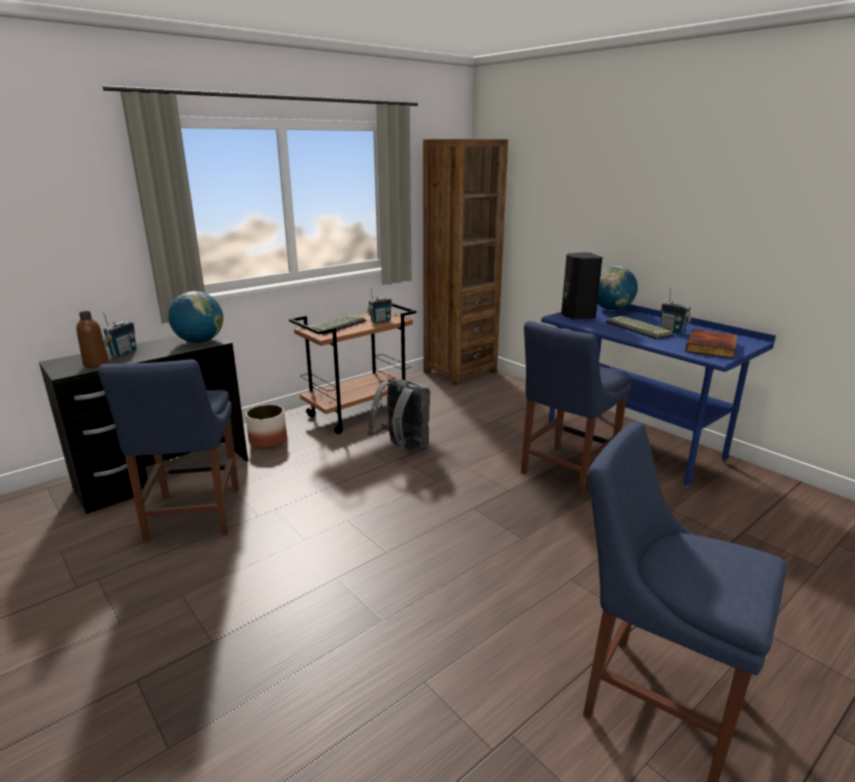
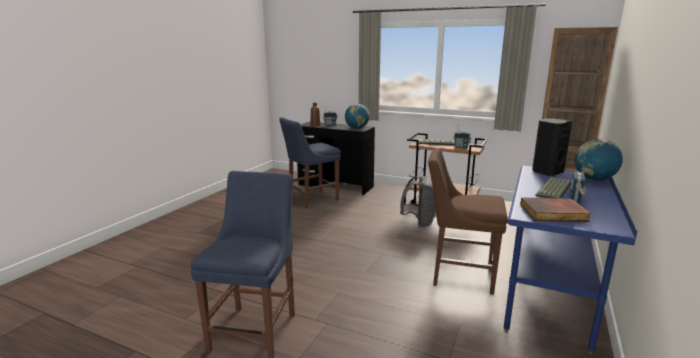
camera: 65 degrees right, 5 degrees down
planter [246,404,287,448] -> none
blue chair [521,321,631,497] -> brown chair [428,148,508,295]

